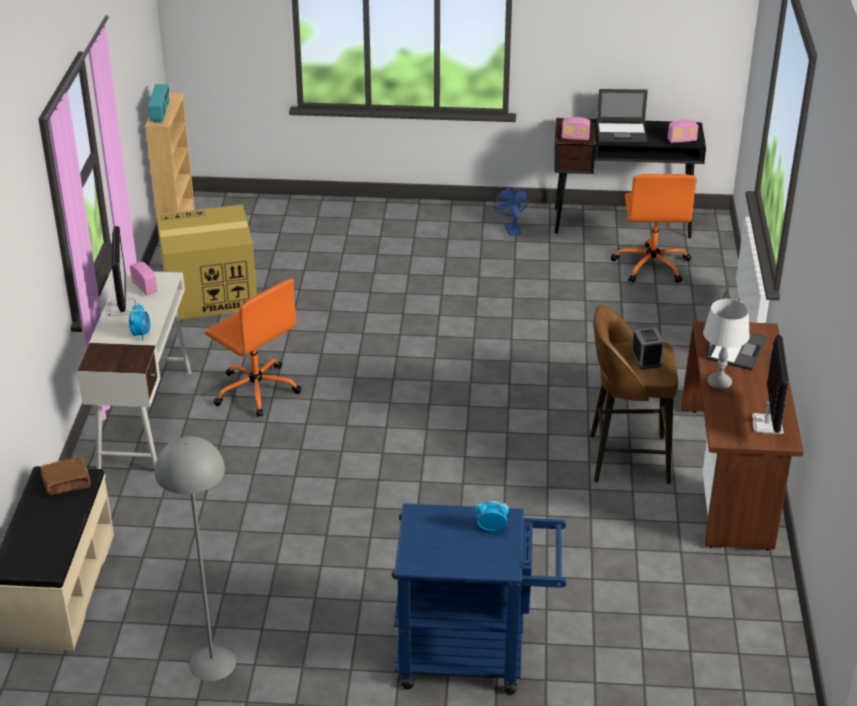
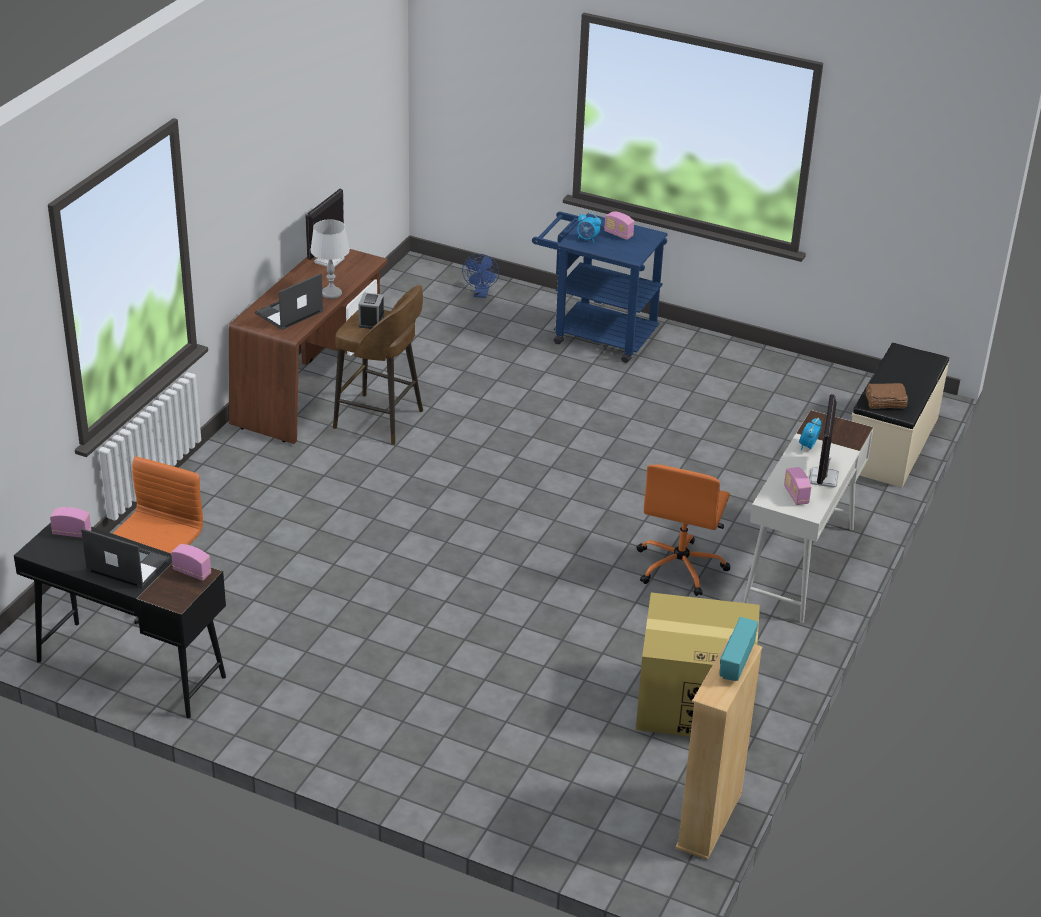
camera: 160 degrees left, 0 degrees up
grey floor lamp [154,436,236,681] -> none
orange office chair [205,279,302,417] -> orange office chair turned 135 degrees counterclockwise [637,464,731,596]
blue fan [494,187,529,236] -> blue fan moved to [462,254,499,298]
none -> radio [604,212,634,240]

